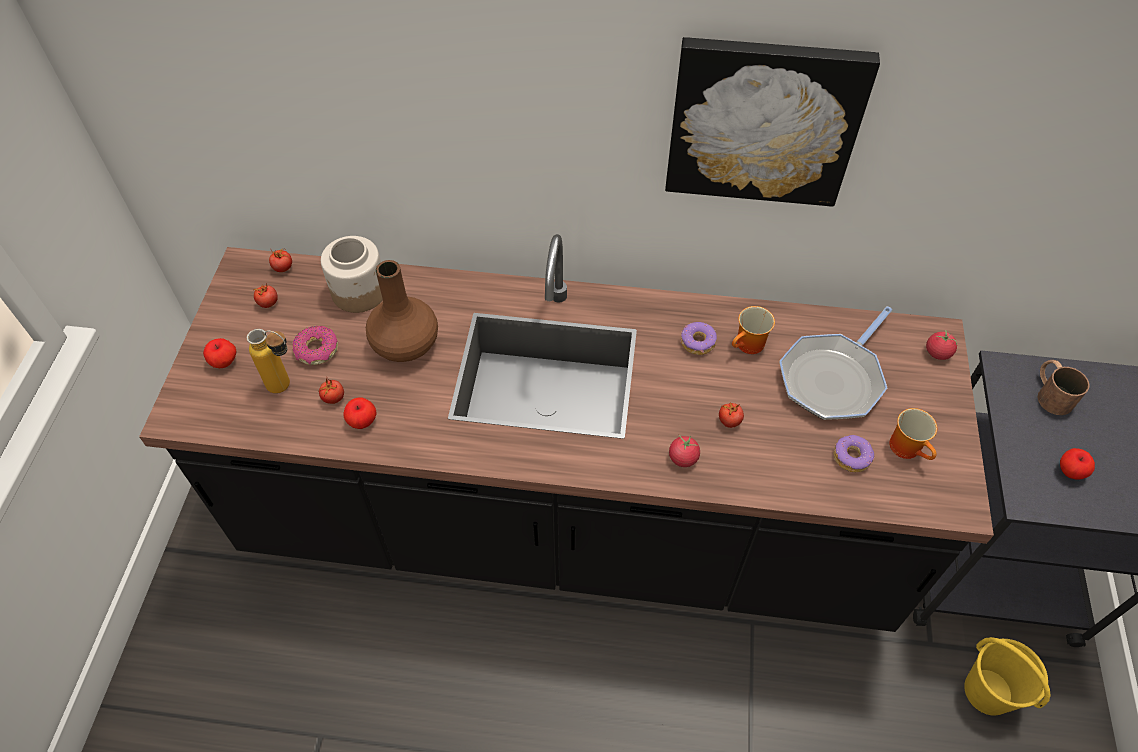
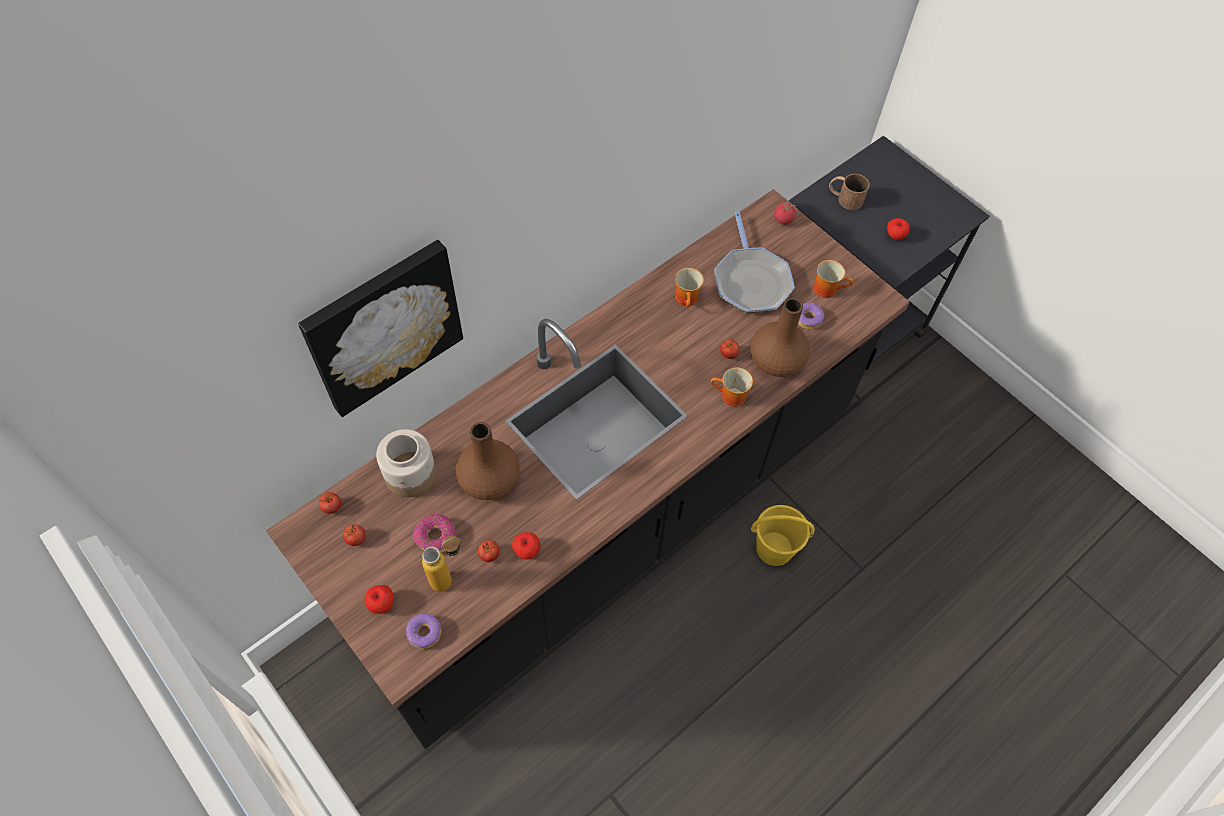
camera: 50 degrees left, 5 degrees up
picture [665,37,880,207] -> picture moved to [298,240,463,417]
tomato [669,434,700,467] -> mug [711,367,753,407]
donut [681,322,717,355] -> donut moved to [406,613,441,649]
yellow bucket [964,637,1051,716] -> yellow bucket moved to [751,505,815,566]
none -> brown vase [750,298,810,377]

